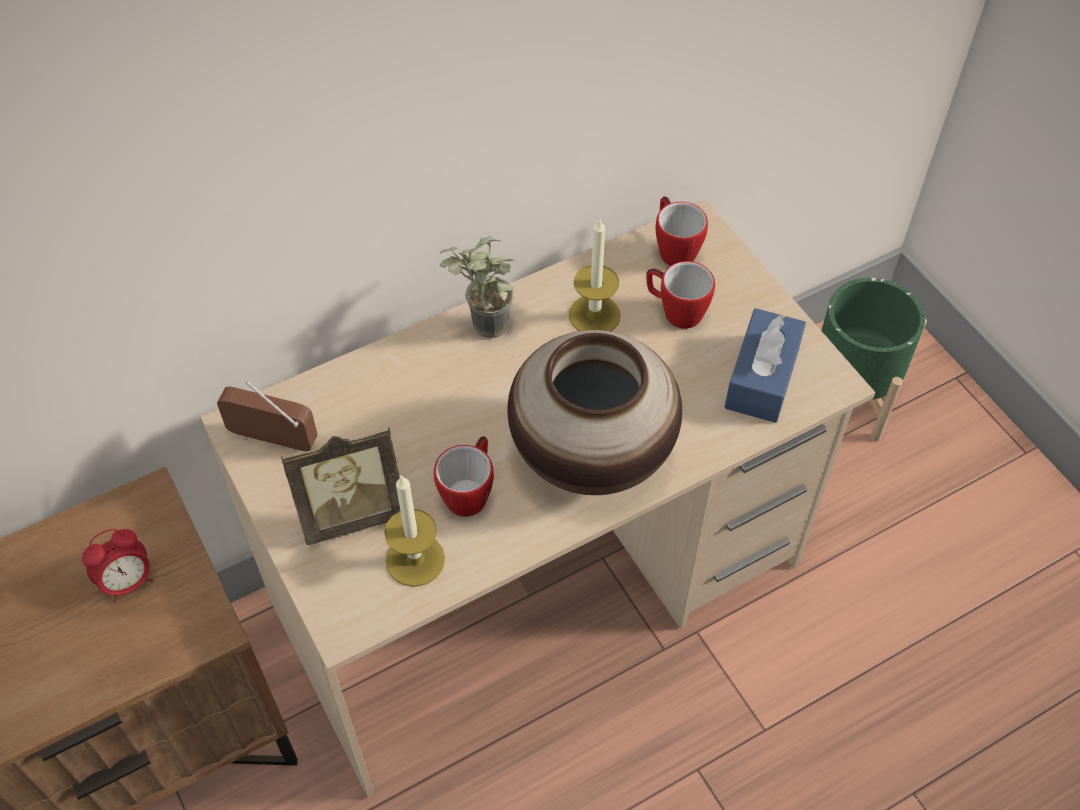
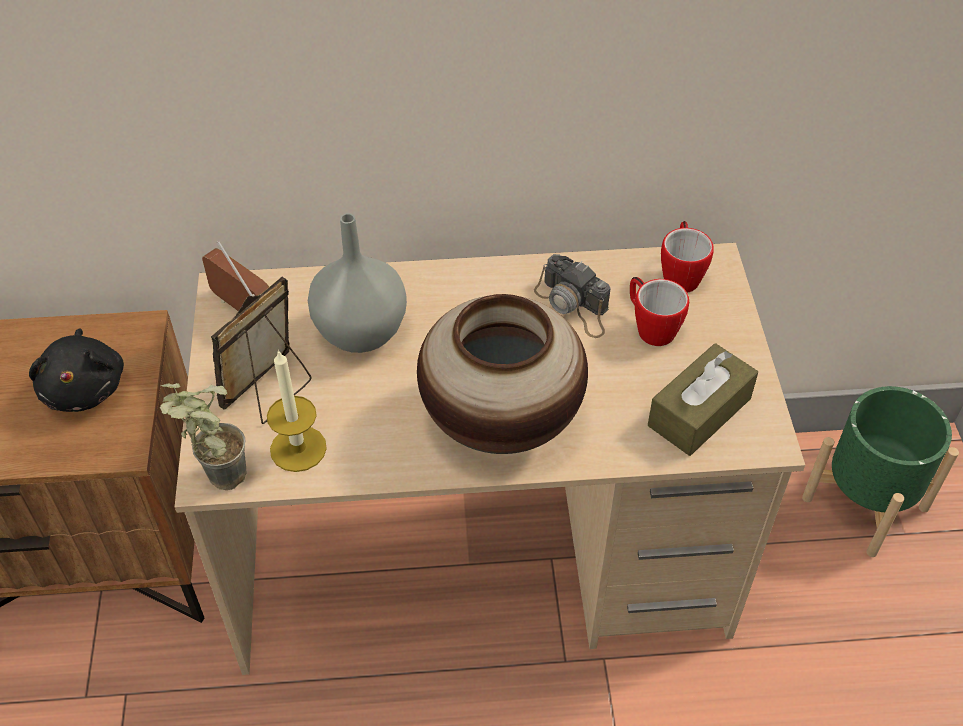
camera: 25 degrees right, 5 degrees down
alarm clock [82,529,153,603] -> black plush toy [29,328,124,412]
picture frame [281,427,400,545] -> picture frame turned 120 degrees clockwise [211,277,312,424]
mug [434,436,494,517] -> none
potted plant [439,236,515,338] -> potted plant moved to [160,383,246,490]
candle [569,219,621,331] -> camera [534,254,611,338]
blue tissue box [724,308,806,423] -> brown tissue box [648,343,758,456]
none -> grey vase [308,213,407,353]

